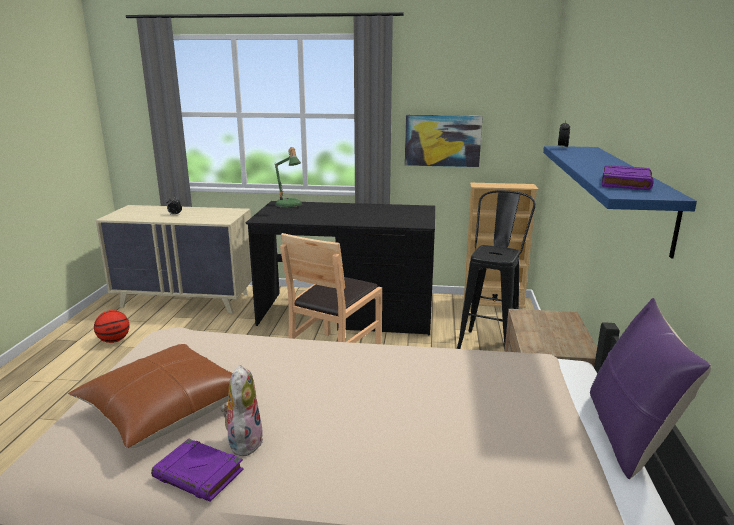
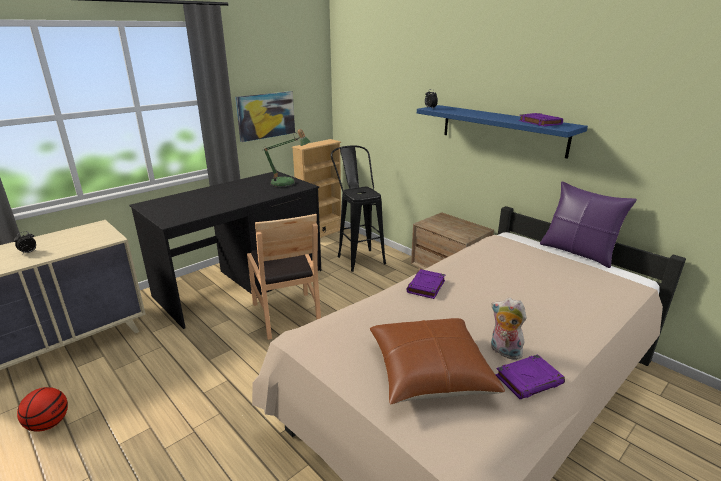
camera: 50 degrees left, 5 degrees up
table lamp [275,147,303,208] -> table lamp moved to [262,129,311,187]
none -> purple book [406,269,445,299]

